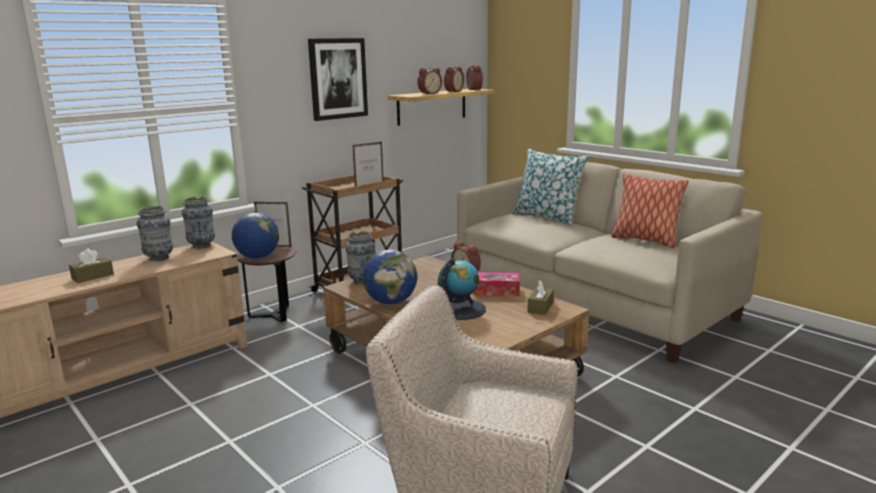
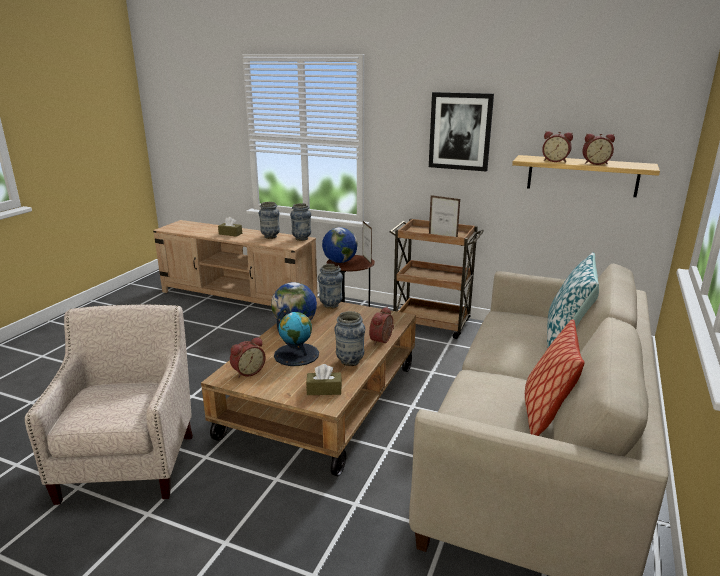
camera: 65 degrees right, 5 degrees up
alarm clock [466,65,483,90] -> alarm clock moved to [230,337,266,378]
tissue box [473,272,520,296] -> vase [334,311,365,366]

